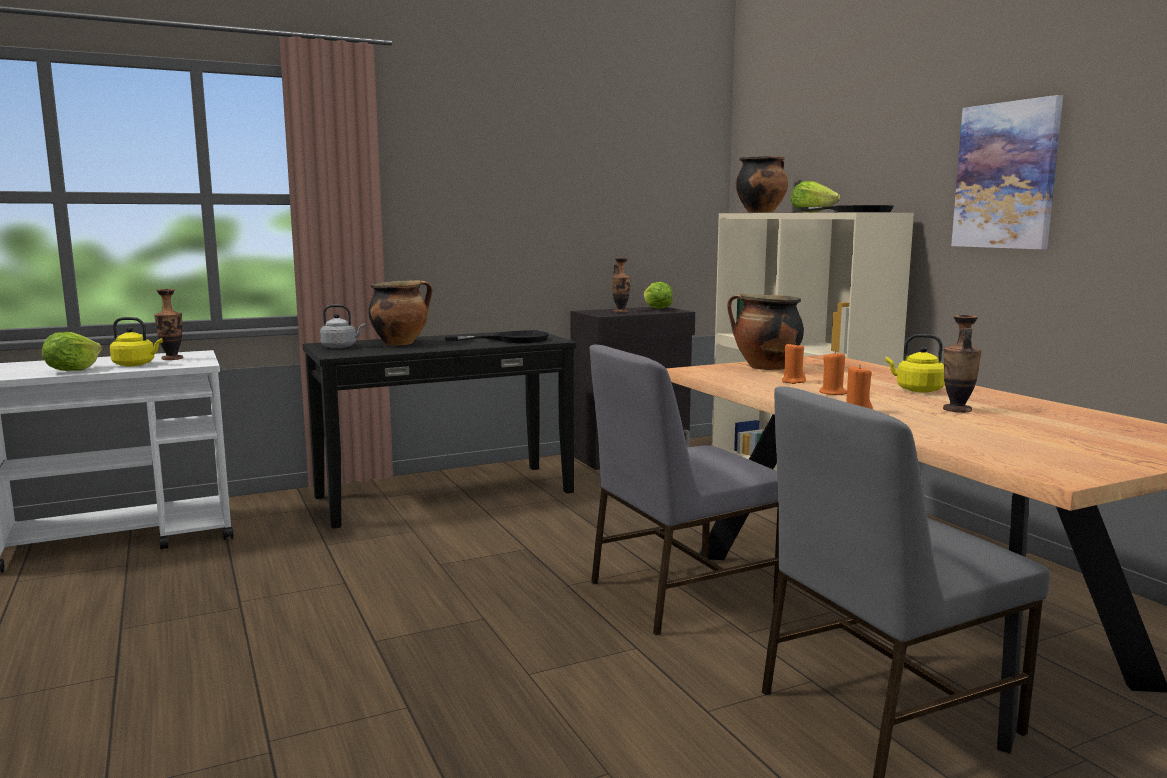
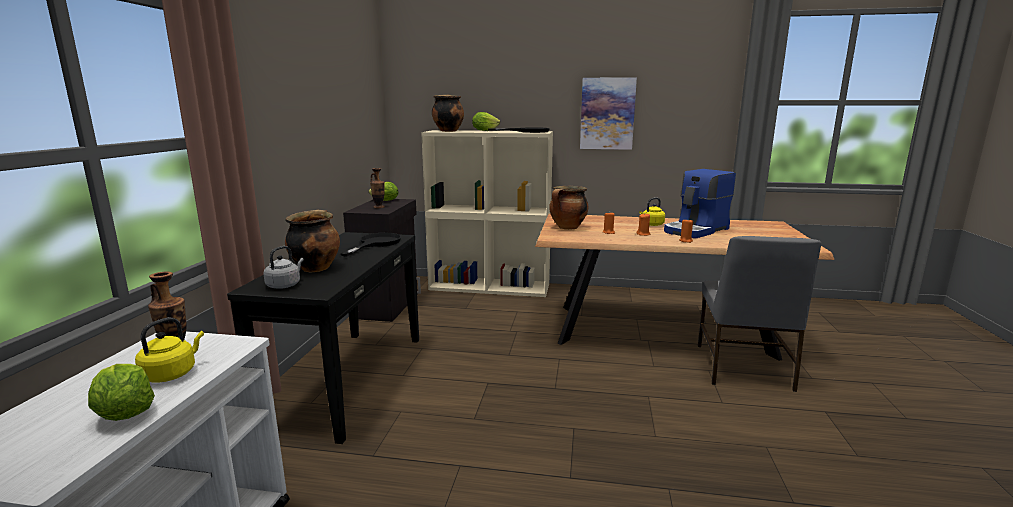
camera: 55 degrees left, 5 degrees up
grey chair [590,345,779,635] -> none
vase [943,315,981,413] -> coffee machine [664,169,736,238]

